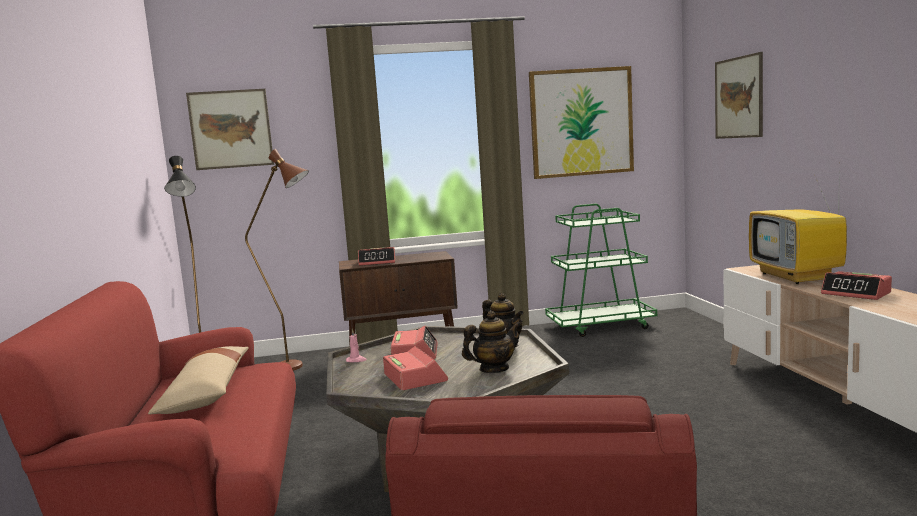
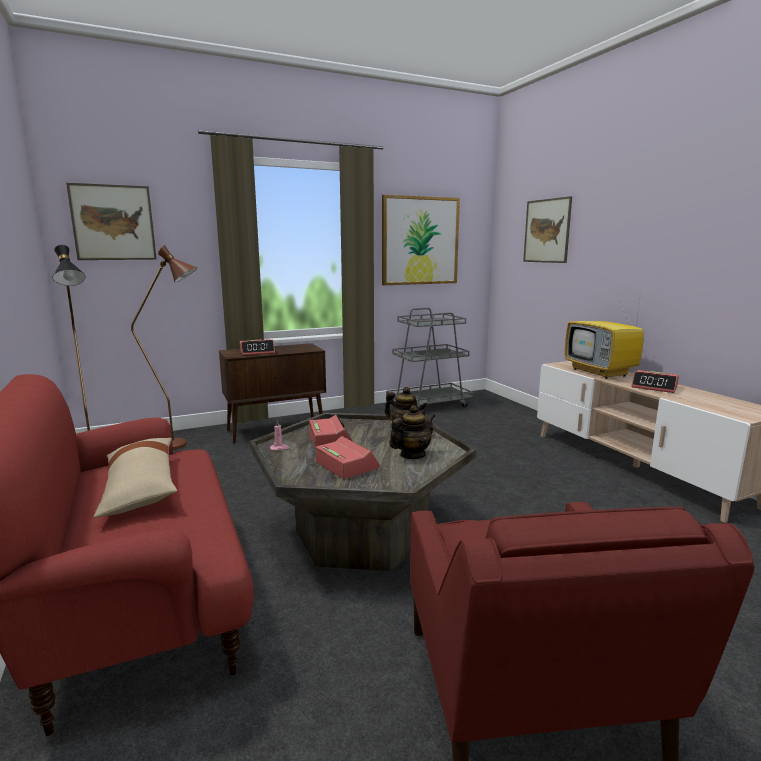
camera: 15 degrees left, 5 degrees up
green cart [545,204,657,337] -> grey cart [386,308,473,408]

